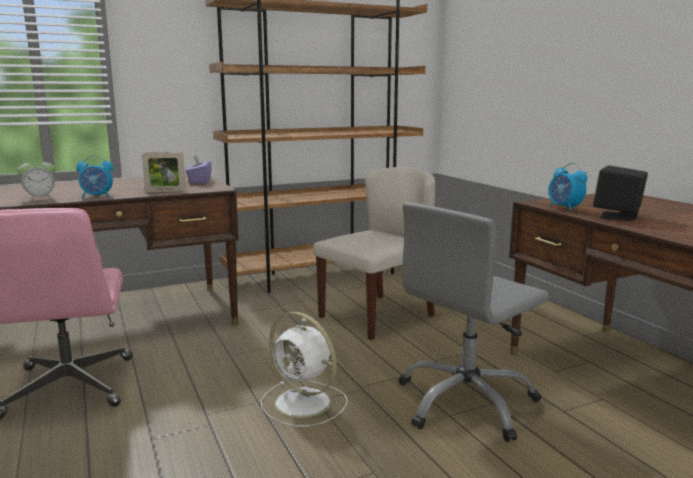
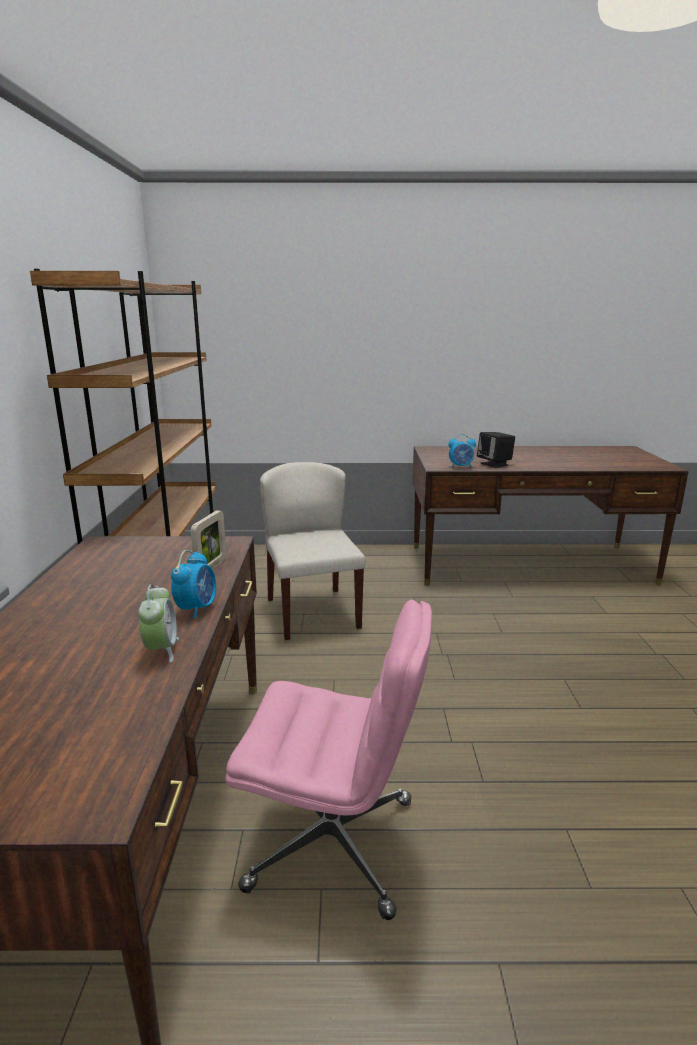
camera: 65 degrees left, 5 degrees up
purple tissue box [186,155,212,184] -> none
white fan [261,312,348,427] -> none
grey office chair [398,202,549,442] -> none

